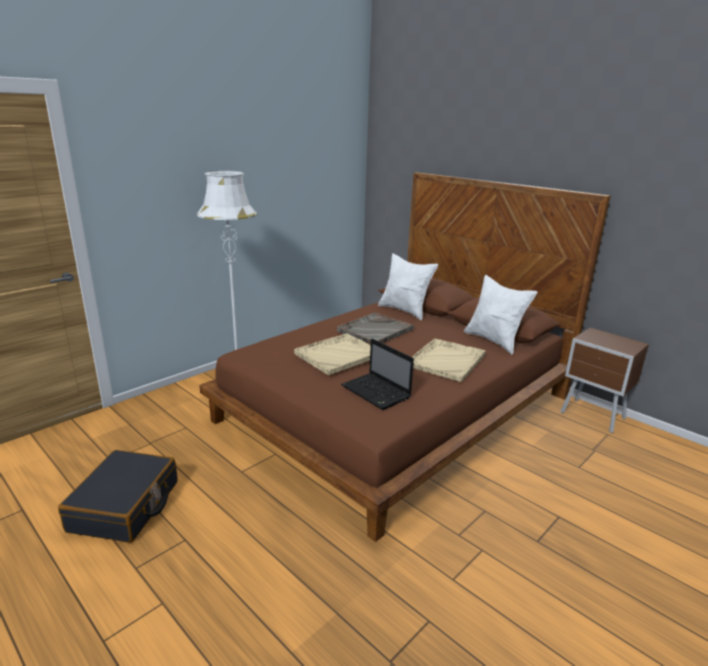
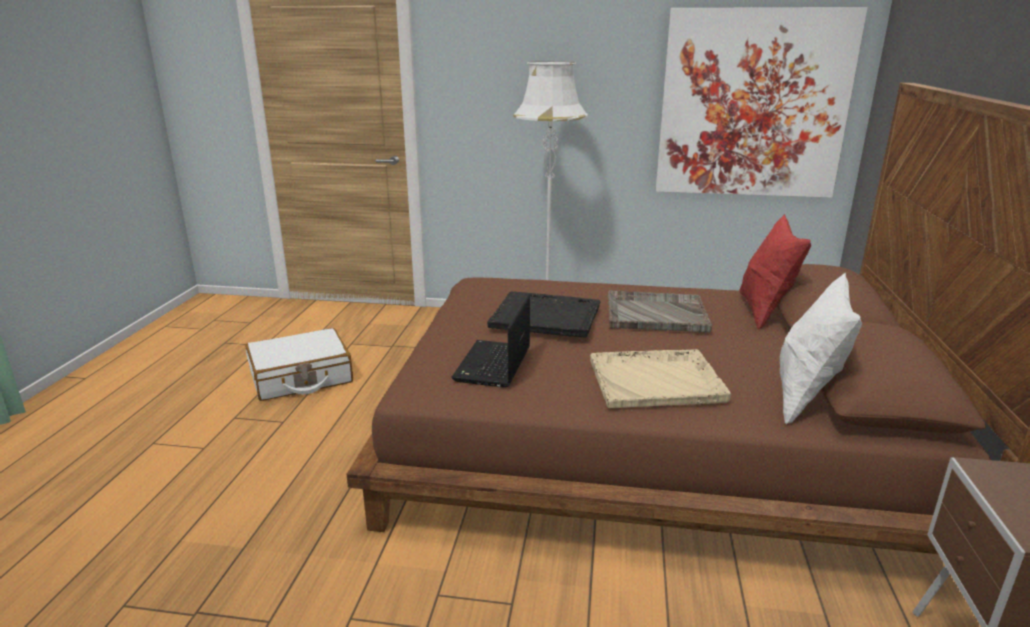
camera: 55 degrees right, 0 degrees up
black suitcase [58,450,178,543] -> white suitcase [245,328,353,401]
beige tray [294,333,371,375] -> black tray [487,291,600,338]
white pillow [378,253,438,320] -> red pillow [739,214,811,330]
none -> picture [656,7,868,198]

